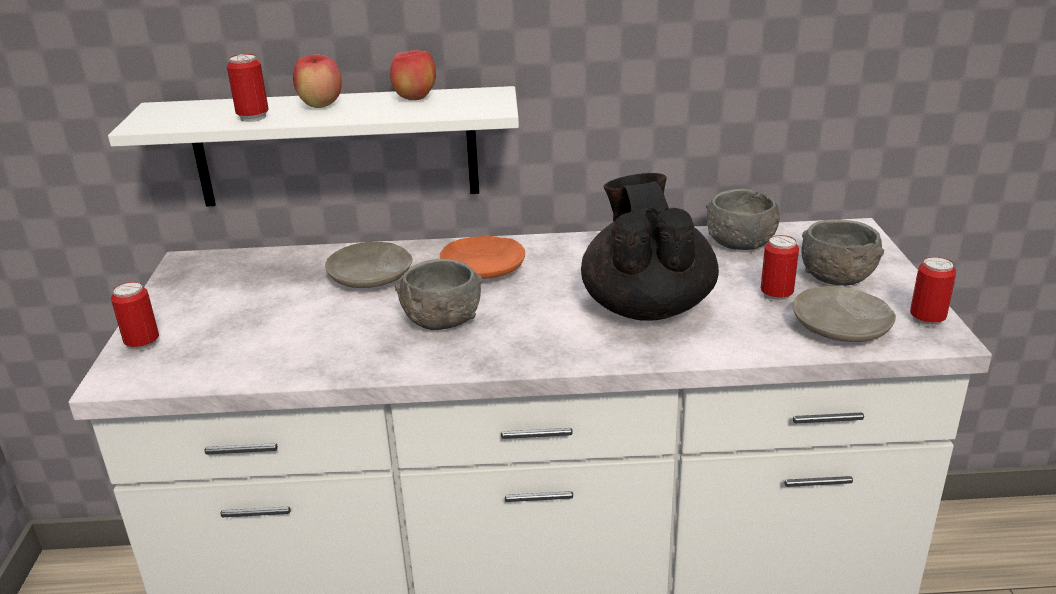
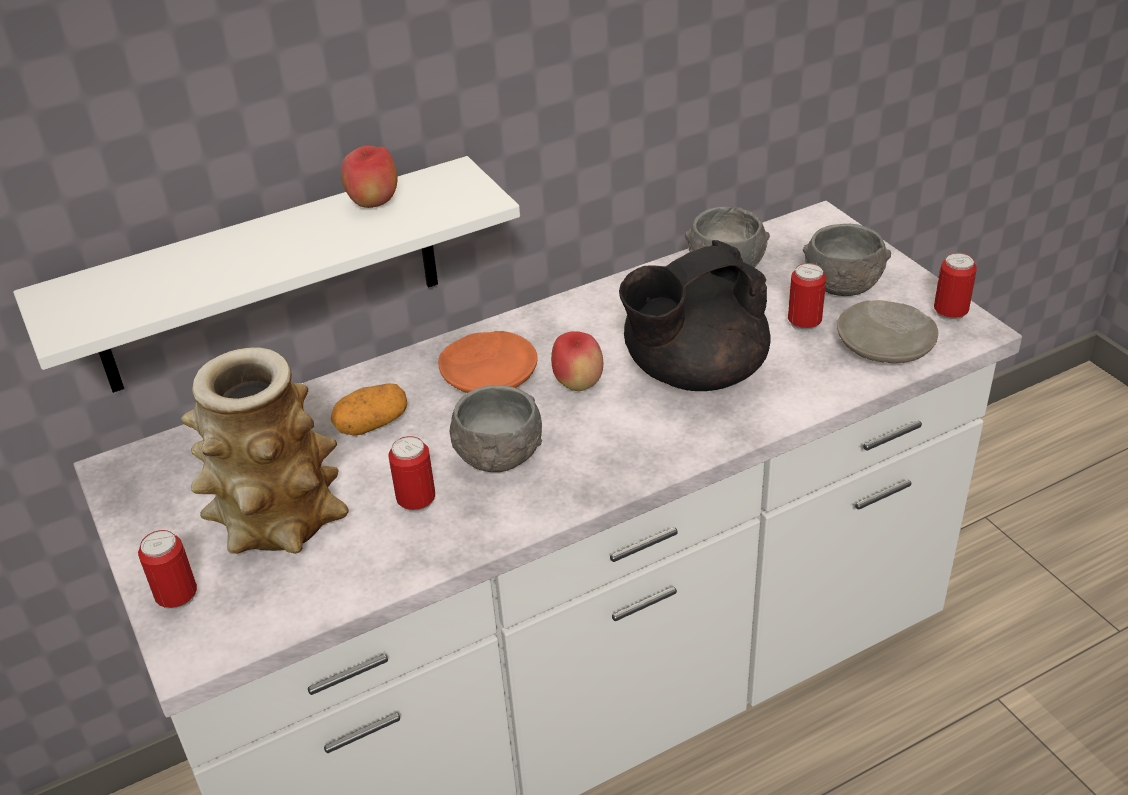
camera: 25 degrees left, 10 degrees up
can [227,54,269,122] -> can moved to [388,436,435,513]
apple [293,55,342,108] -> apple moved to [551,331,603,391]
beige plate [325,242,413,288] -> potato [331,383,407,436]
black teapot [581,173,719,321] -> black teapot turned 90 degrees counterclockwise [619,240,770,391]
none -> vase [181,347,349,554]

